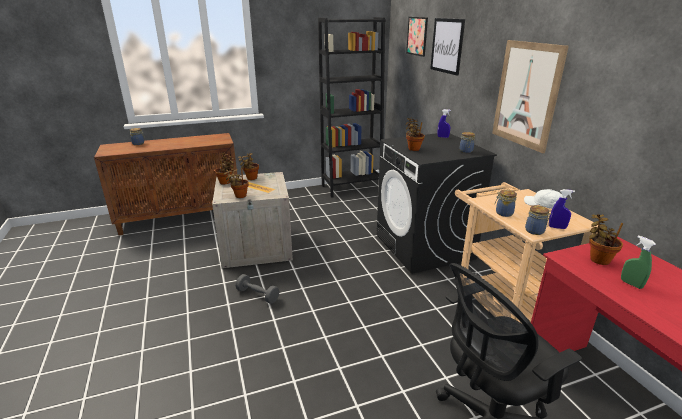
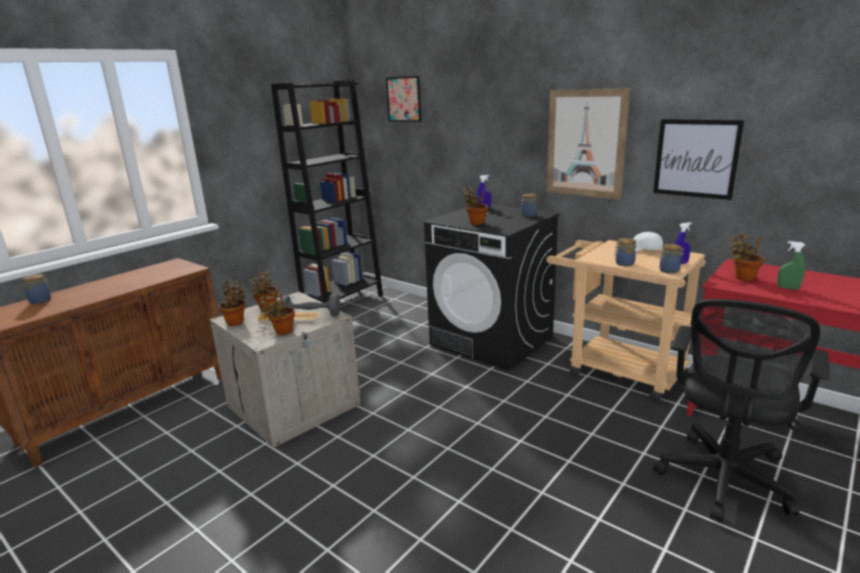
camera: 30 degrees left, 5 degrees down
grey dumbbell [236,274,279,304] -> grey dumbbell moved to [280,294,340,316]
picture [430,18,465,76] -> picture moved to [653,119,745,200]

